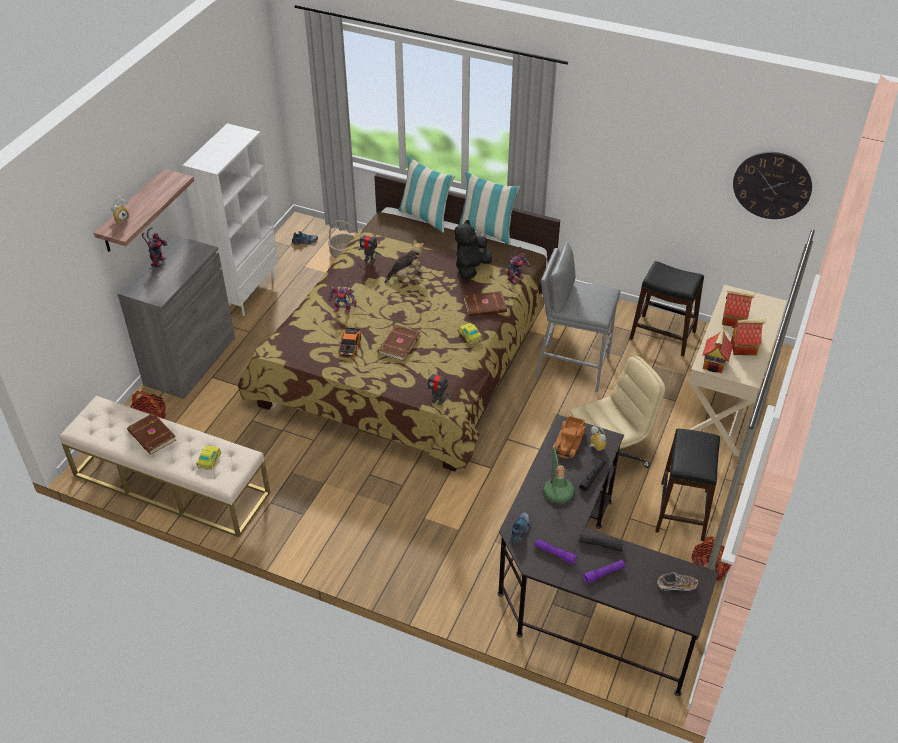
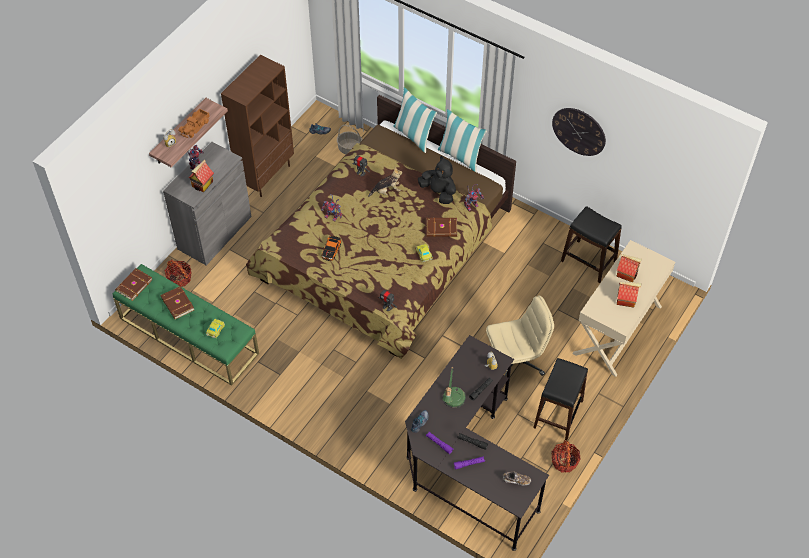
camera: 10 degrees right, 10 degrees up
beige bench [60,396,271,537] -> green bench [113,264,259,386]
white bookcase [182,123,279,316] -> brown bookcase [221,54,294,197]
brown book [378,325,421,361] -> brown book moved to [115,268,153,301]
black plush toy [454,220,492,280] -> black plush toy turned 90 degrees clockwise [418,156,456,204]
grey stool [535,242,620,392] -> none
toy truck [552,416,586,459] -> toy truck moved to [178,109,210,138]
toy house [703,327,733,373] -> toy house moved to [189,160,214,192]
wall clock [733,152,812,219] -> wall clock moved to [552,108,606,156]

